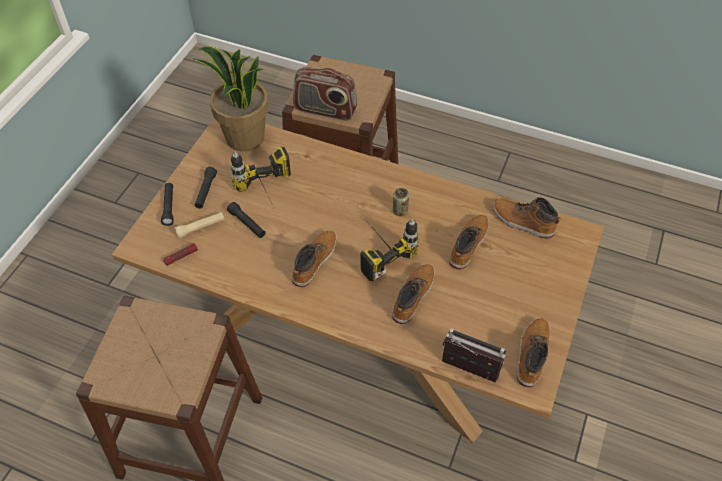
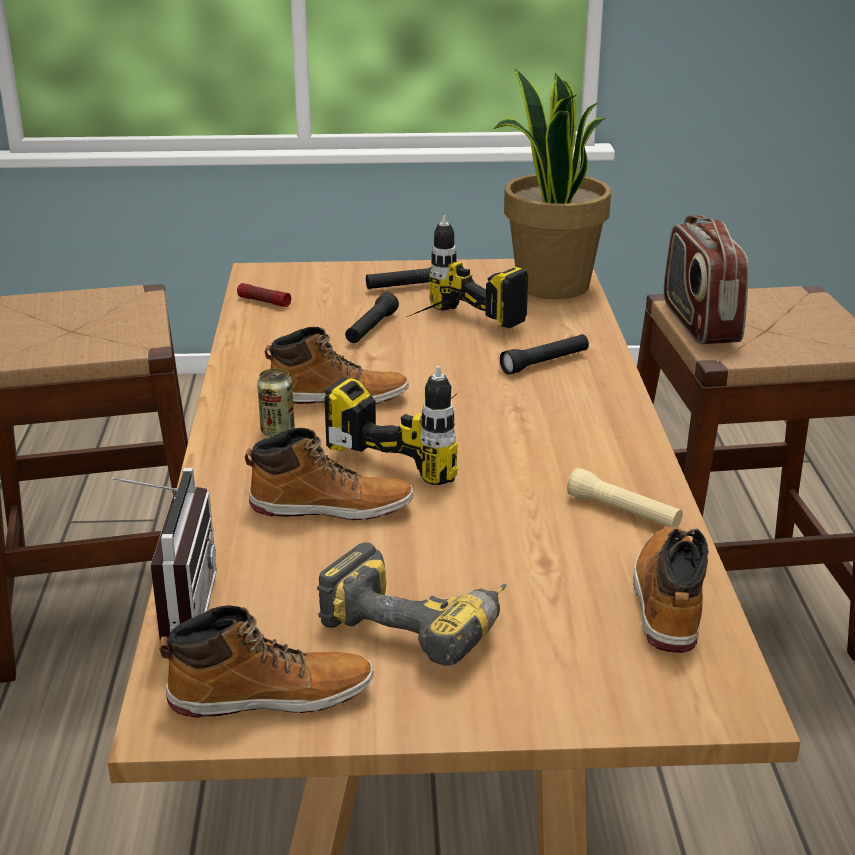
camera: 65 degrees right, 25 degrees down
black flashlight [161,183,174,226] -> black flashlight moved to [500,334,589,375]
beige flashlight [174,212,224,239] -> beige flashlight moved to [567,468,683,527]
can [393,188,409,216] -> can moved to [257,368,295,437]
boot [449,215,489,269] -> none
none -> power drill [317,542,506,666]

